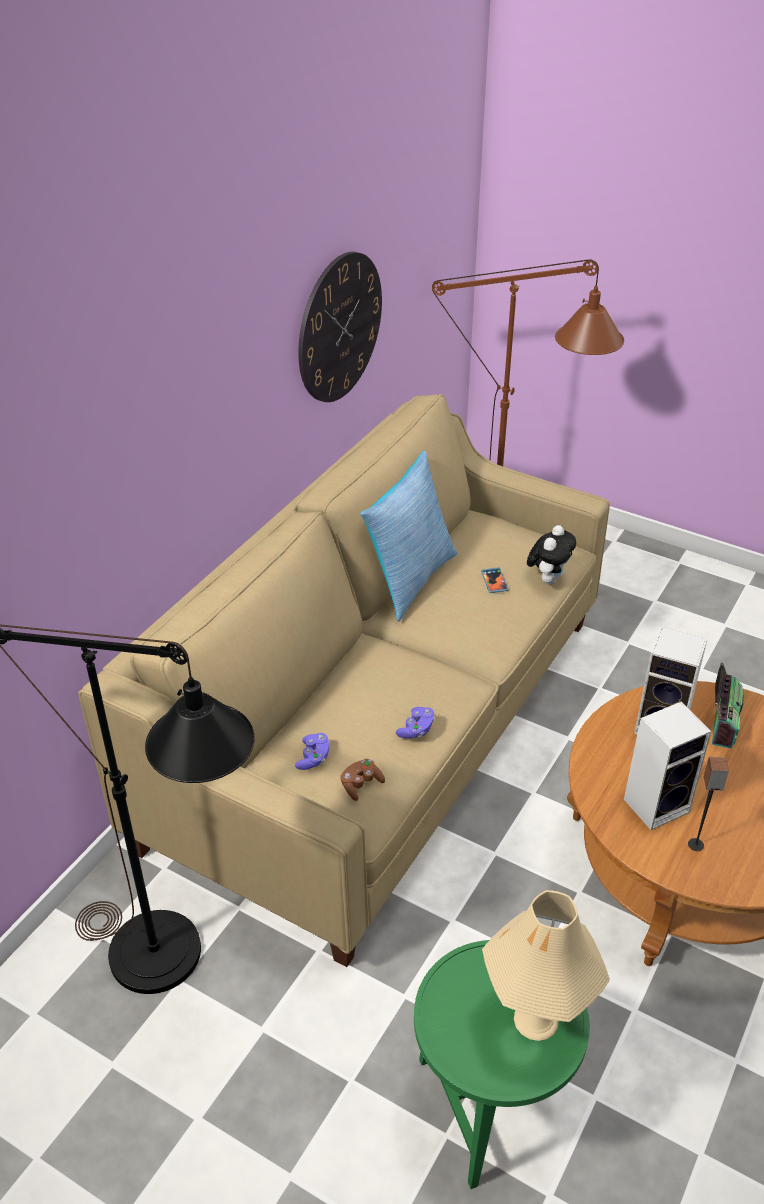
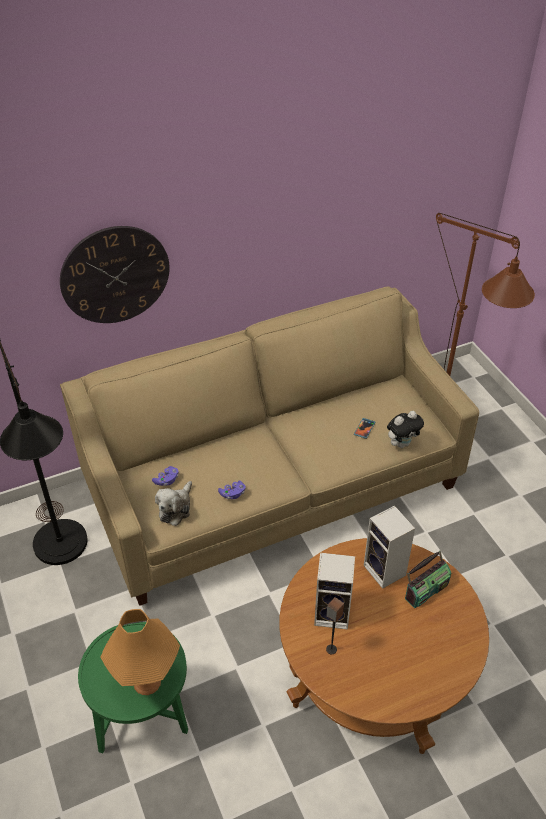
camera: 35 degrees right, 5 degrees up
wall clock [298,252,382,402] -> wall clock moved to [60,226,170,323]
brown game controller [340,759,385,801] -> plush toy [155,481,192,526]
pillow [360,451,457,622] -> none
beige table lamp [482,890,610,1041] -> orange table lamp [100,609,180,695]

